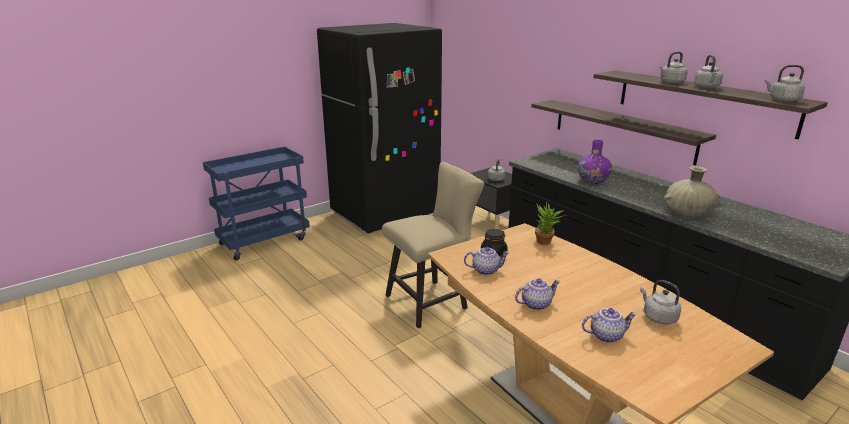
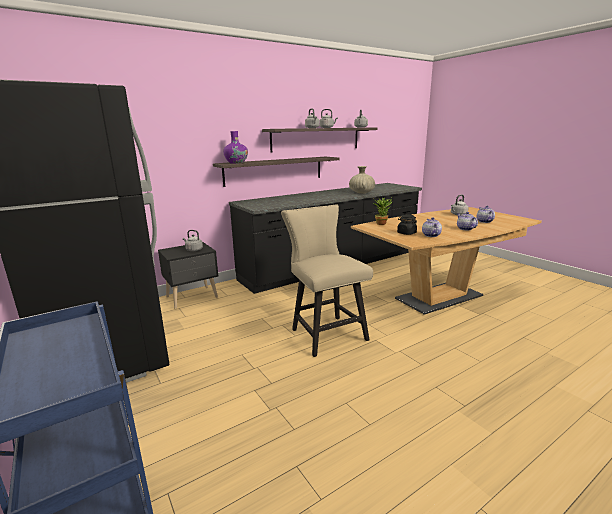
camera: 85 degrees left, 5 degrees down
purple vase [577,140,612,184] -> purple vase moved to [223,131,248,164]

